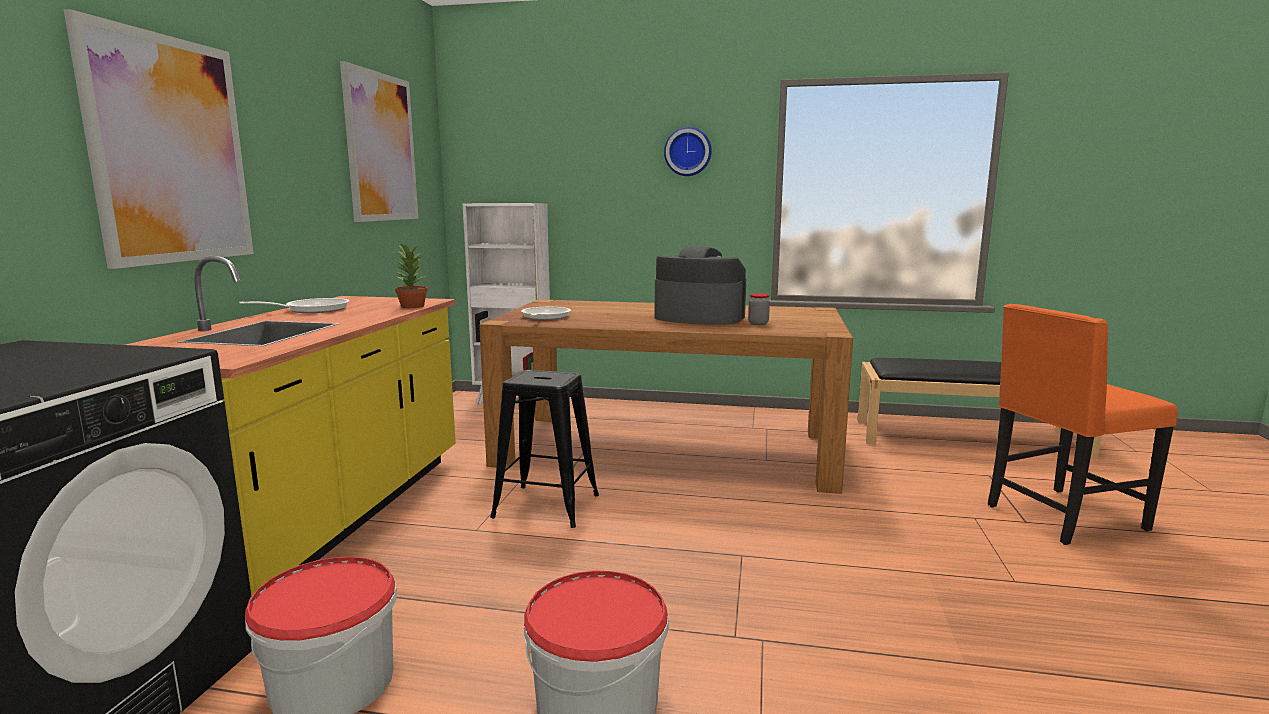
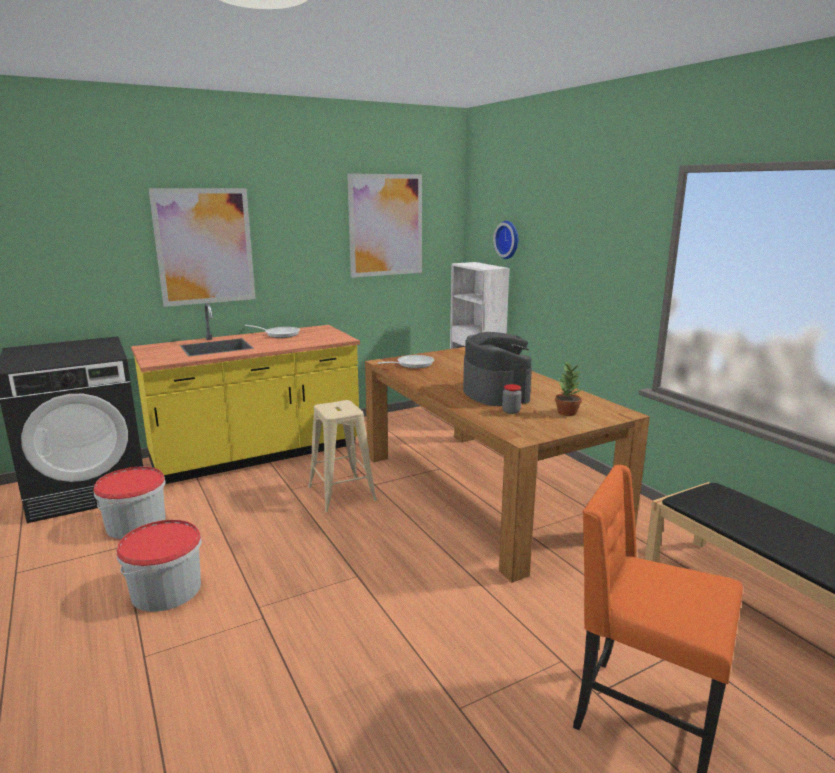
camera: 50 degrees right, 5 degrees up
potted plant [395,243,428,308] -> potted plant moved to [555,362,582,416]
black stool [490,370,599,528] -> beige stool [308,400,377,512]
wall clock [664,127,712,176] -> wall clock moved to [493,221,518,259]

